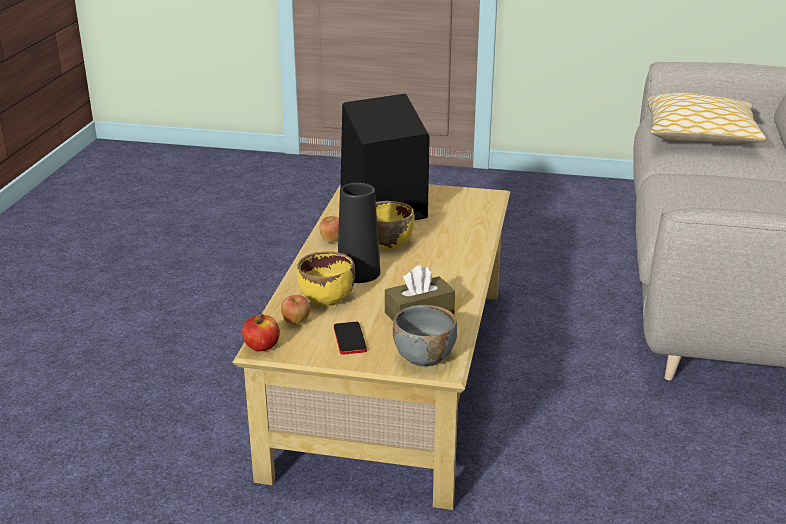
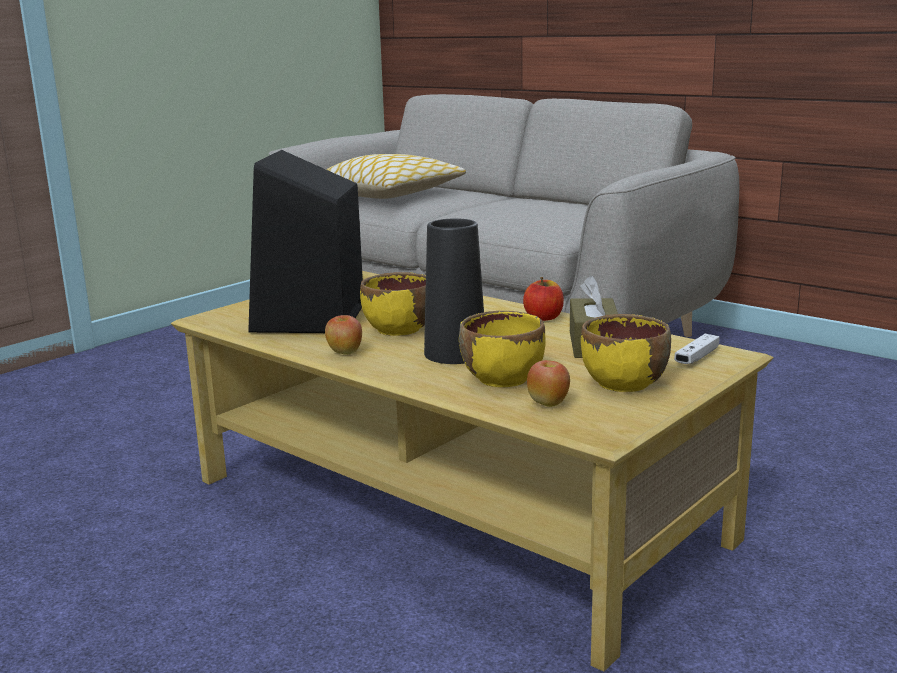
camera: 60 degrees left, 10 degrees down
apple [242,314,280,351] -> apple moved to [523,277,564,321]
phone [334,322,367,355] -> yellow bowl [581,314,671,392]
grey bowl [393,305,457,367] -> white game controller [674,334,719,364]

